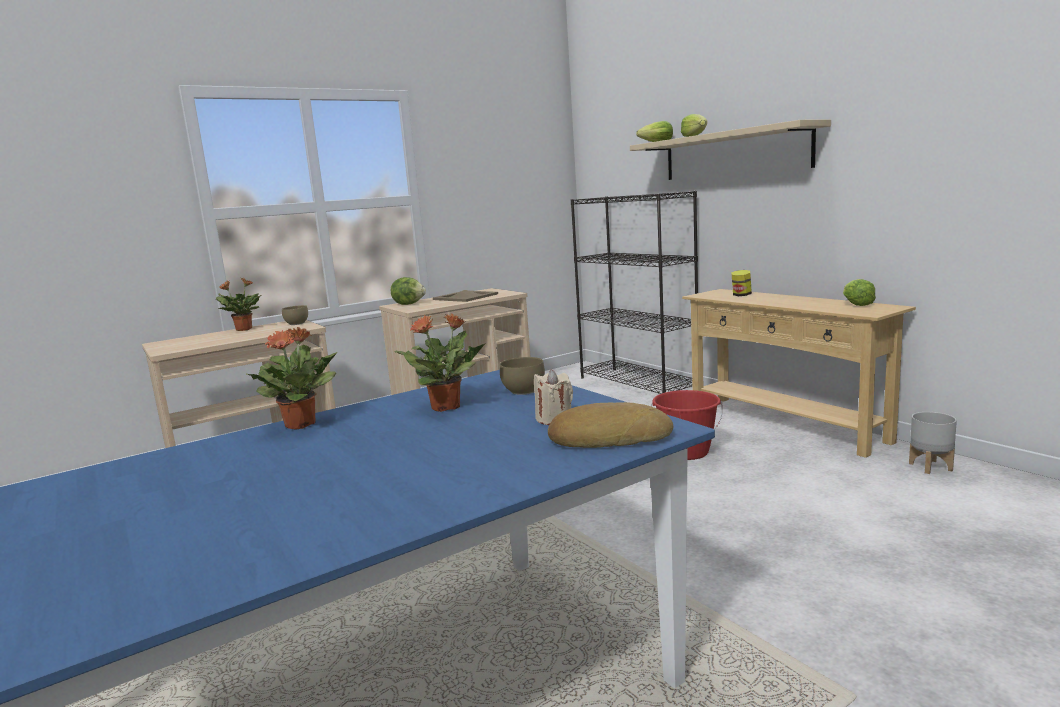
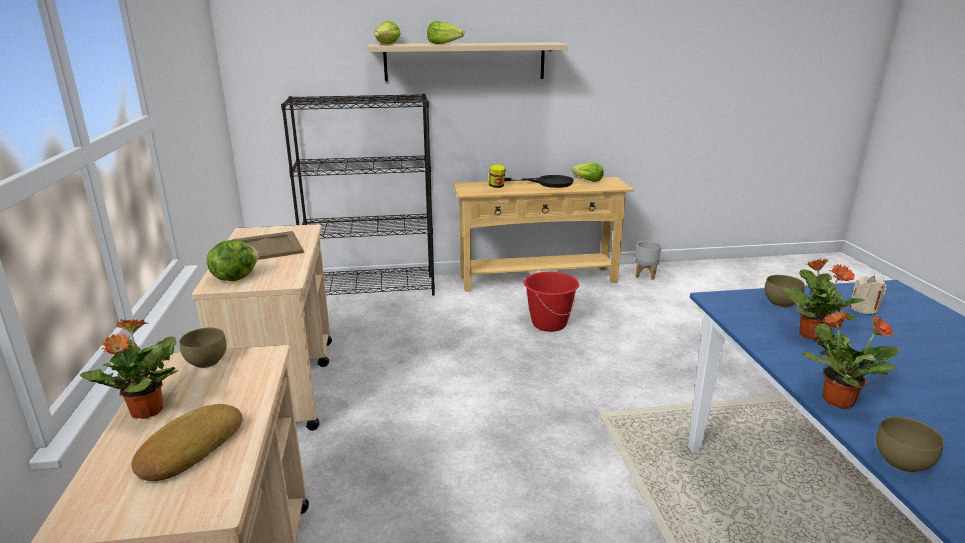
camera: 65 degrees left, 10 degrees up
bread [548,402,674,448] -> bread moved to [131,404,243,481]
none -> black frying pan [504,175,574,188]
none -> brown bowl [876,417,944,473]

